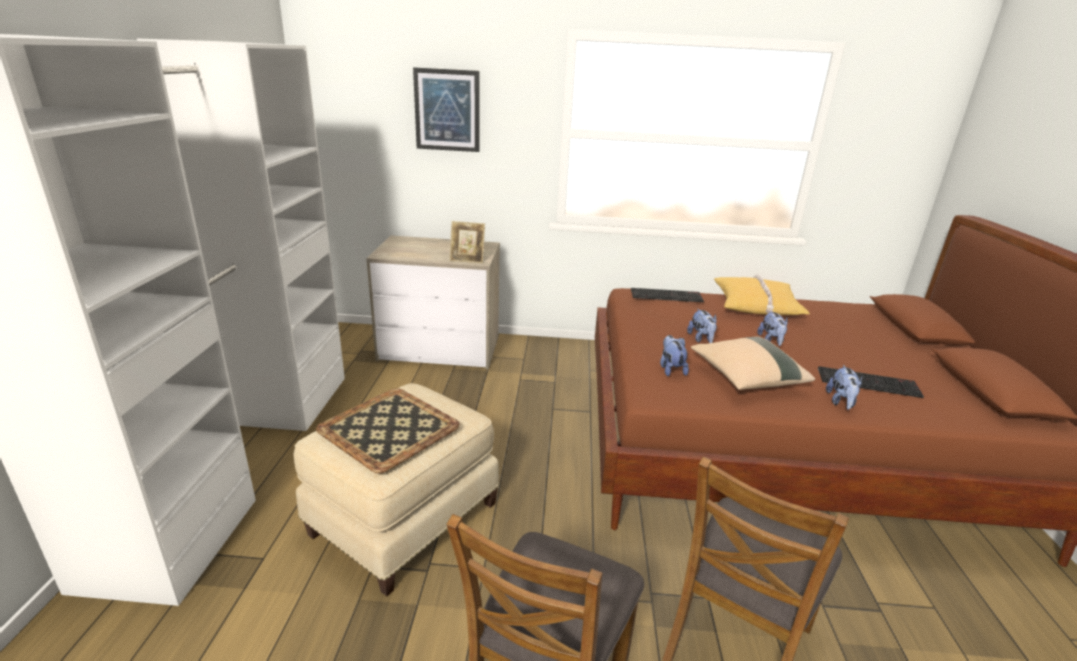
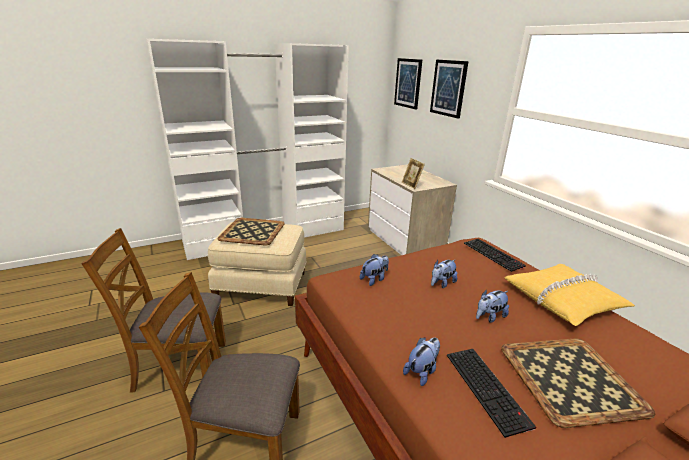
camera: 60 degrees right, 0 degrees up
beige pillow [691,336,815,390] -> none
plush toy [826,365,862,410] -> plush toy turned 150 degrees clockwise [403,337,440,386]
none -> picture [394,58,422,109]
none -> tray [501,339,655,428]

